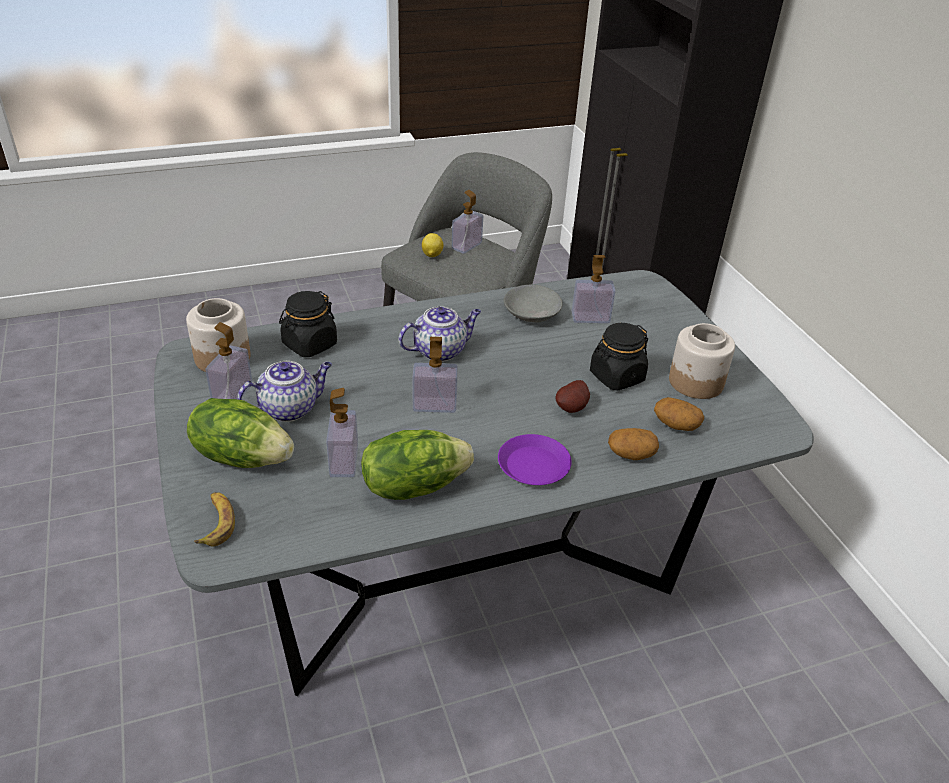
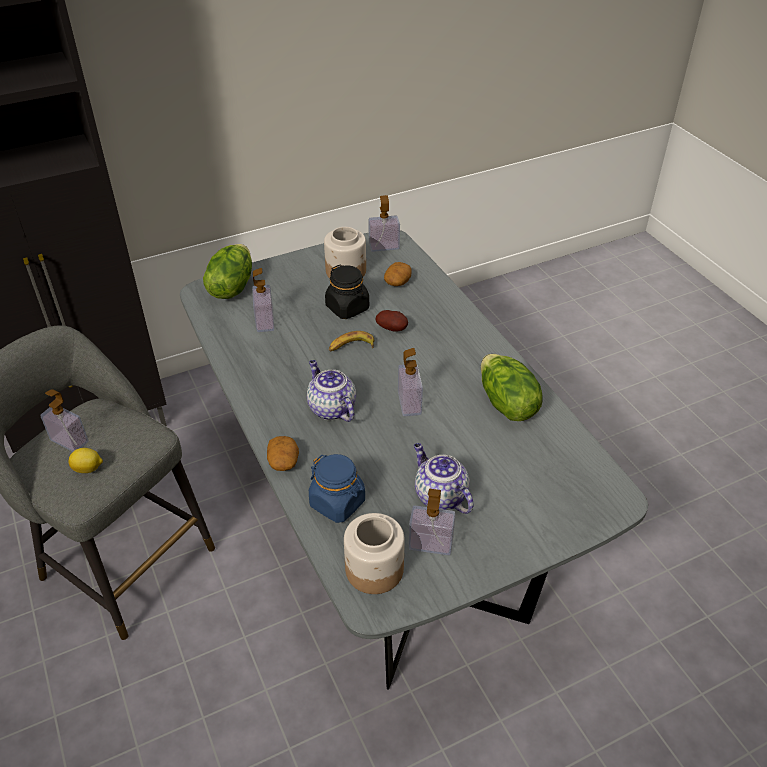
camera: 95 degrees left, 5 degrees up
lettuce [187,398,294,468] -> lettuce moved to [203,244,252,299]
banana [194,492,235,546] -> banana moved to [329,331,374,352]
black jar [279,291,337,357] -> blue jar [309,454,365,523]
soap dispenser [326,388,358,477] -> soap dispenser moved to [368,195,400,252]
purple plate [498,434,572,485] -> none
grey bowl [504,285,563,322] -> none
potato [608,428,659,460] -> potato moved to [267,436,299,471]

